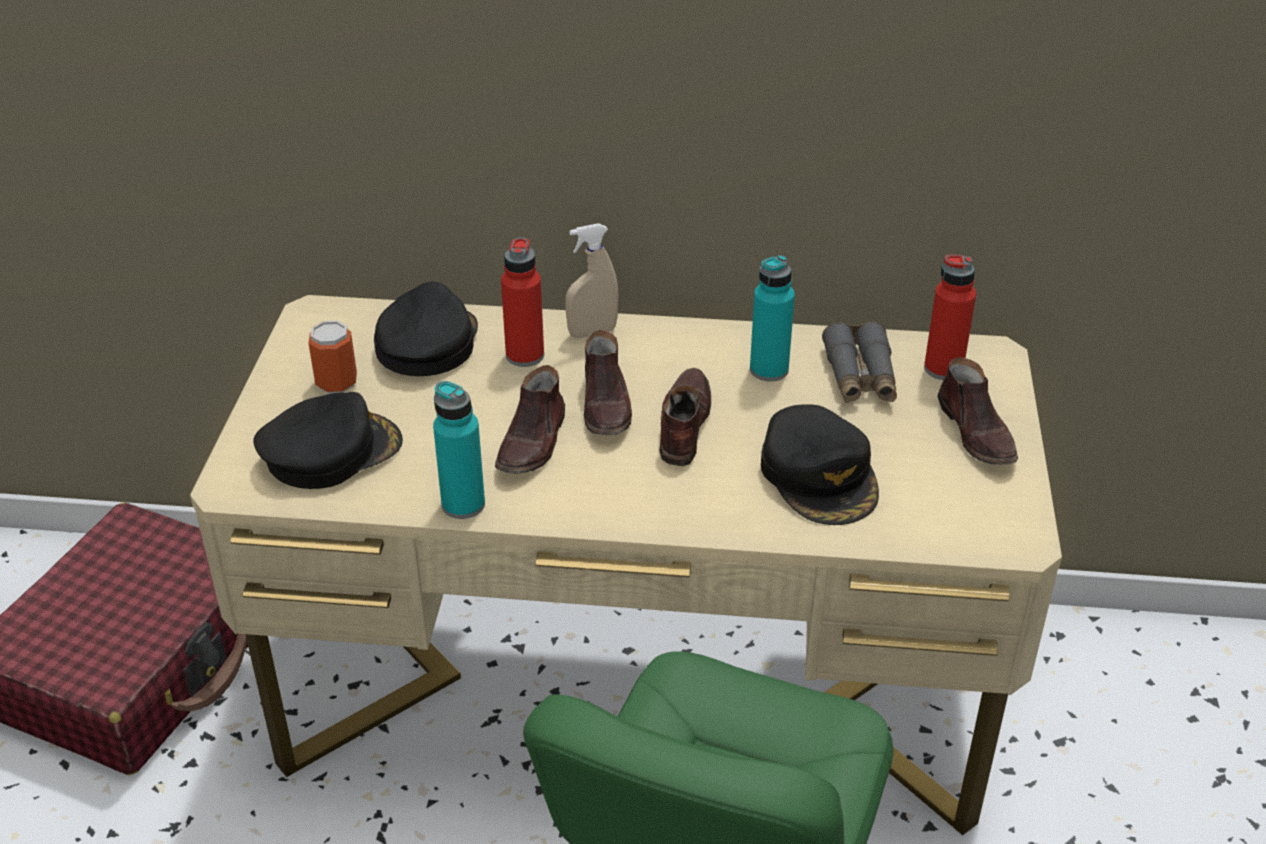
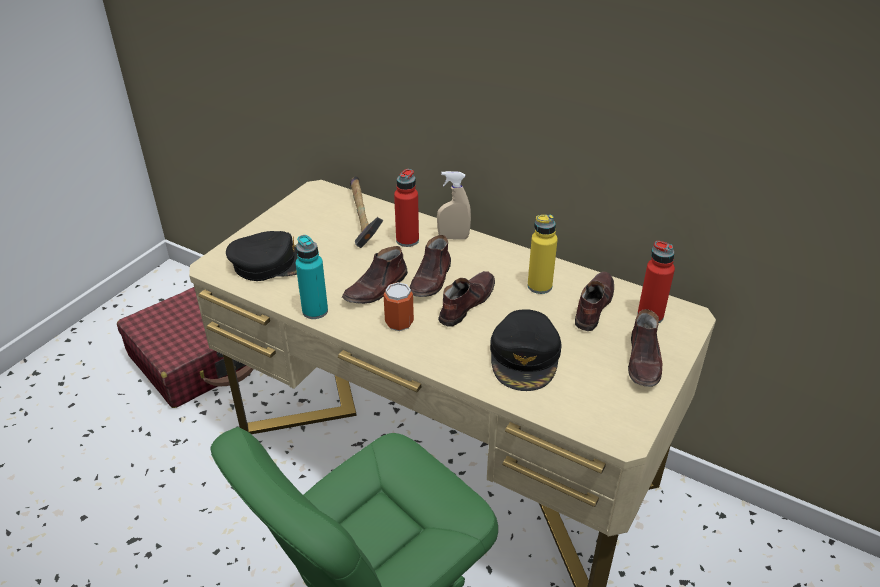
camera: 25 degrees right, 0 degrees up
can [308,320,357,394] -> can moved to [383,282,414,331]
black cap [374,282,478,376] -> hammer [350,176,383,248]
turquoise bottle [750,255,795,381] -> yellow bottle [528,214,558,294]
grey binoculars [822,322,897,403] -> brown shoe [575,272,614,331]

